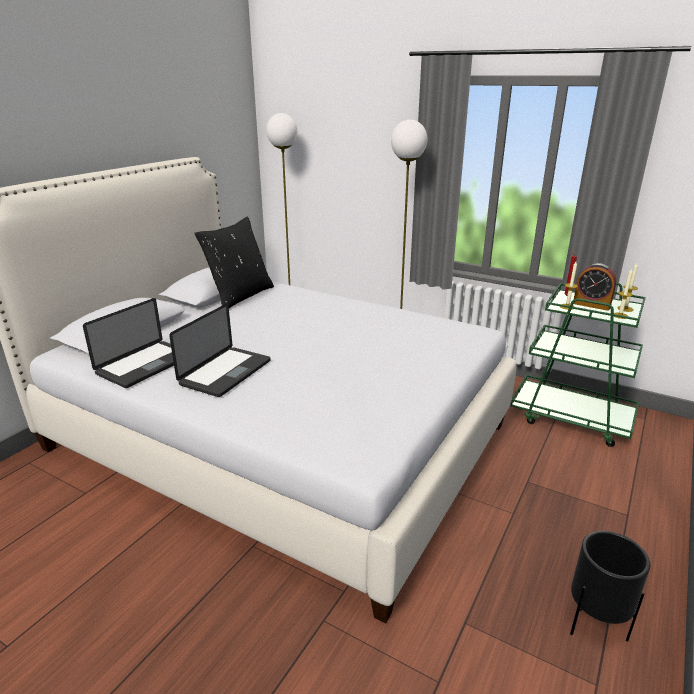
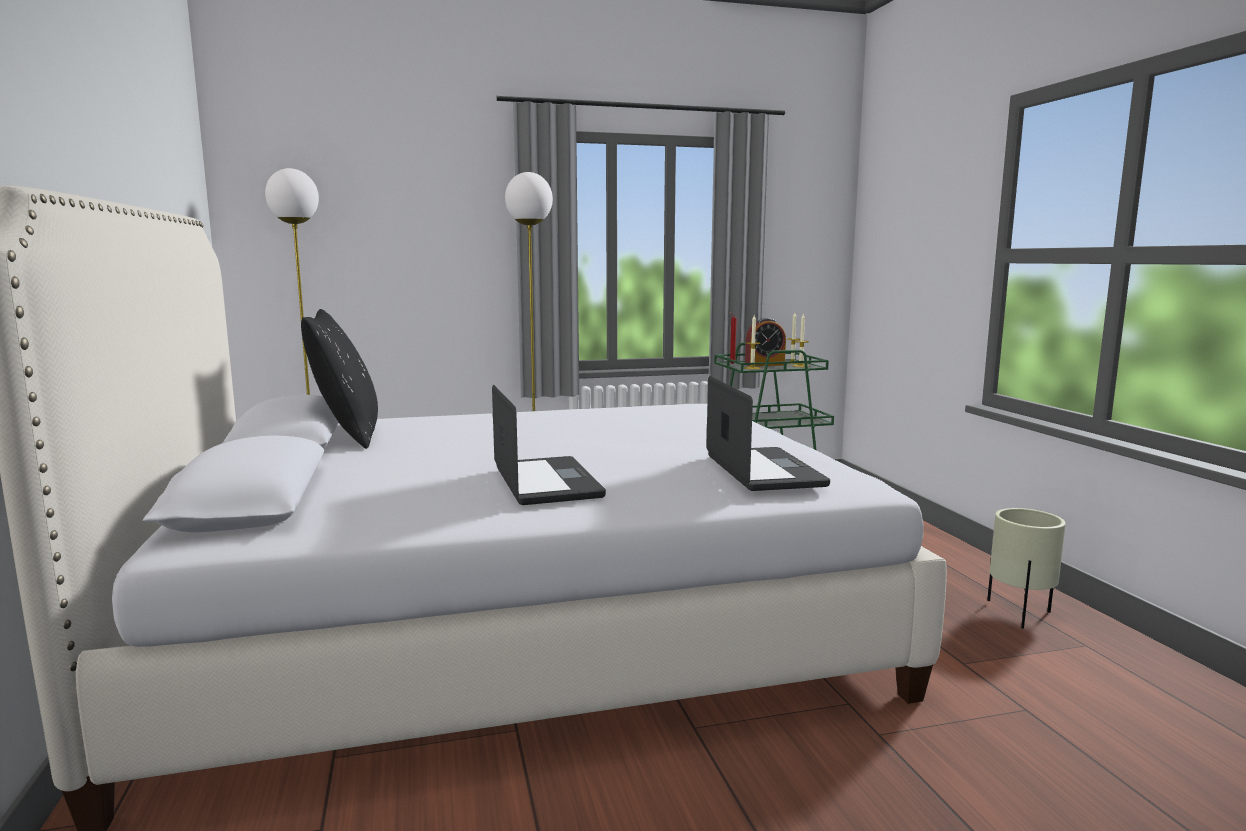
camera: 45 degrees left, 15 degrees down
laptop [83,298,174,388] -> laptop moved to [706,376,830,491]
black planter [570,531,650,641] -> beige planter [987,508,1066,629]

